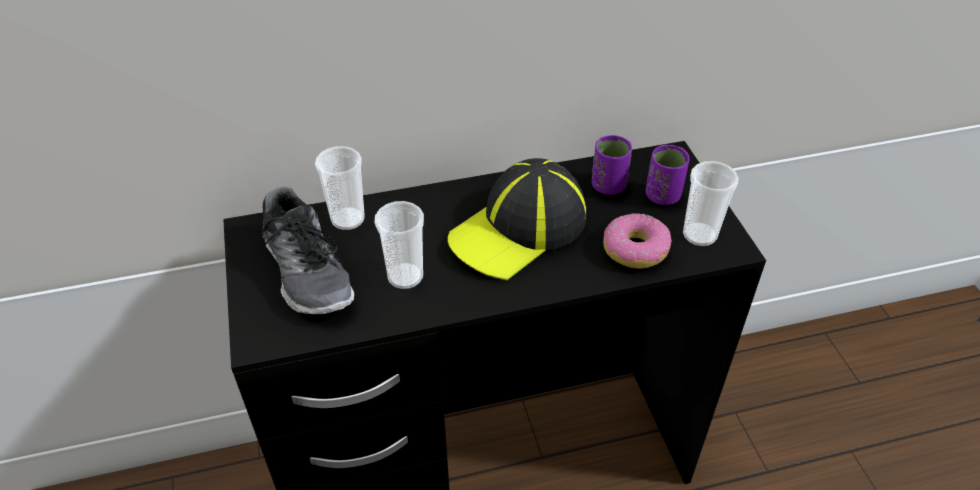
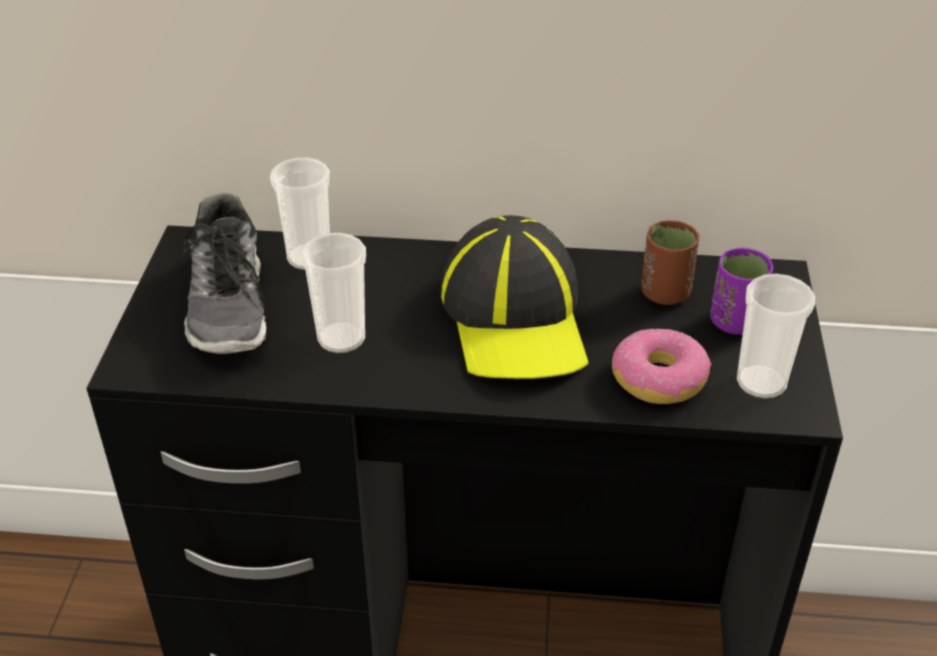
camera: 20 degrees right, 5 degrees down
cap [448,158,586,280] -> cap turned 75 degrees counterclockwise [441,215,589,379]
purple cup [592,135,632,195] -> brown cup [641,220,700,305]

